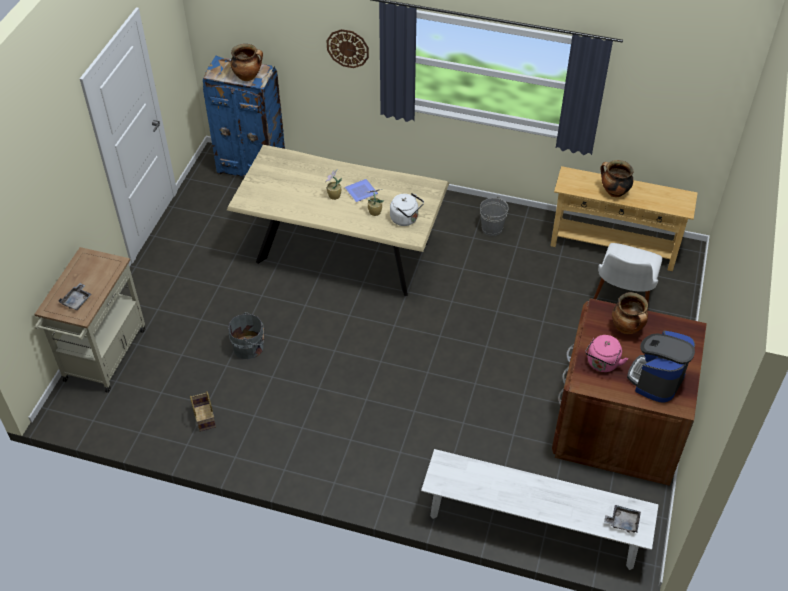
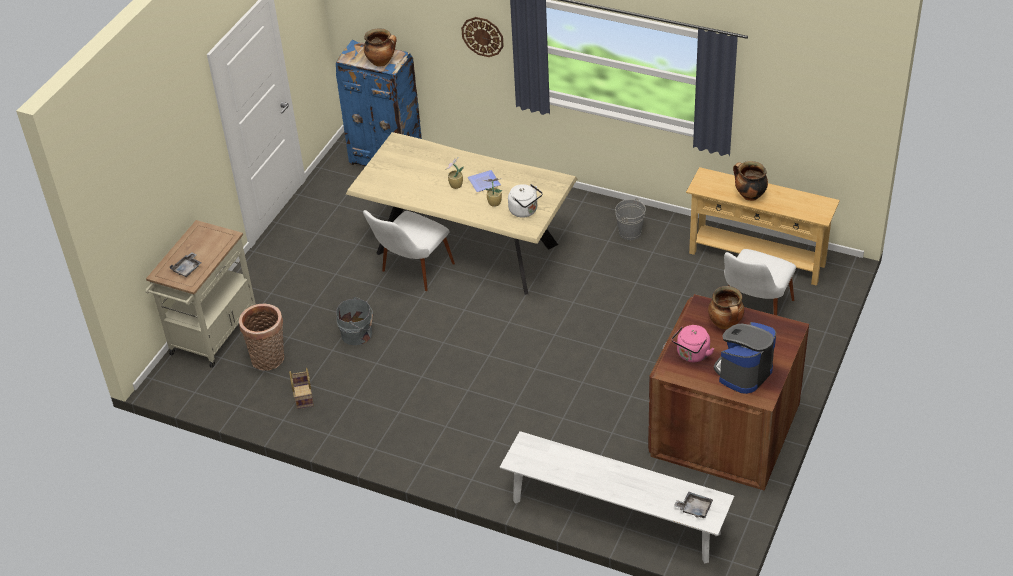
camera: 10 degrees right, 5 degrees down
none -> basket [239,303,284,371]
none -> white chair [363,210,455,291]

